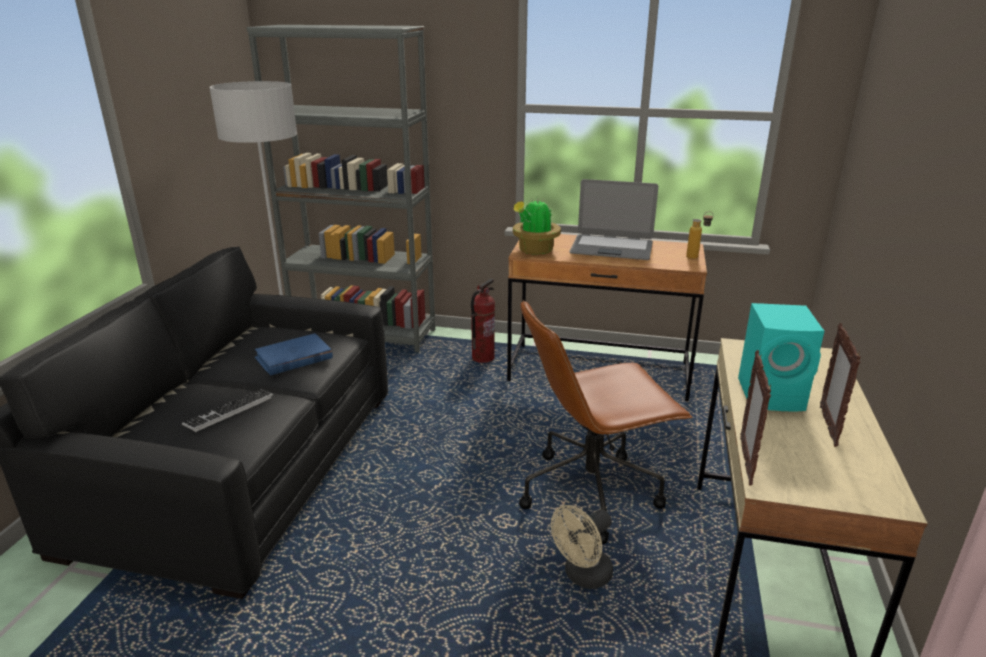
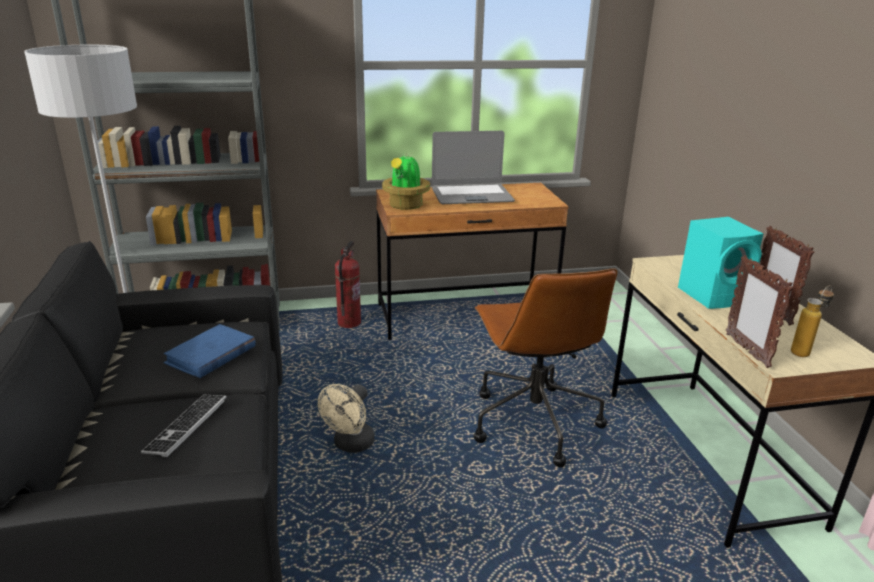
camera: 25 degrees left, 0 degrees up
brown office chair [519,300,692,544] -> brown office chair turned 60 degrees counterclockwise [474,268,617,467]
beige fan [551,505,613,589] -> beige fan moved to [318,384,375,453]
bottle [686,211,713,259] -> bottle moved to [791,285,834,357]

